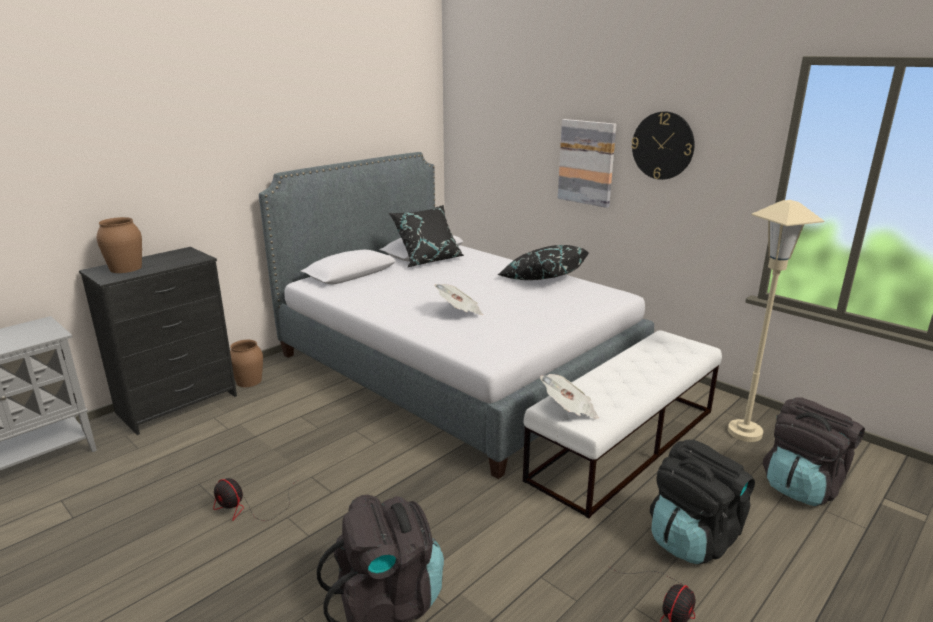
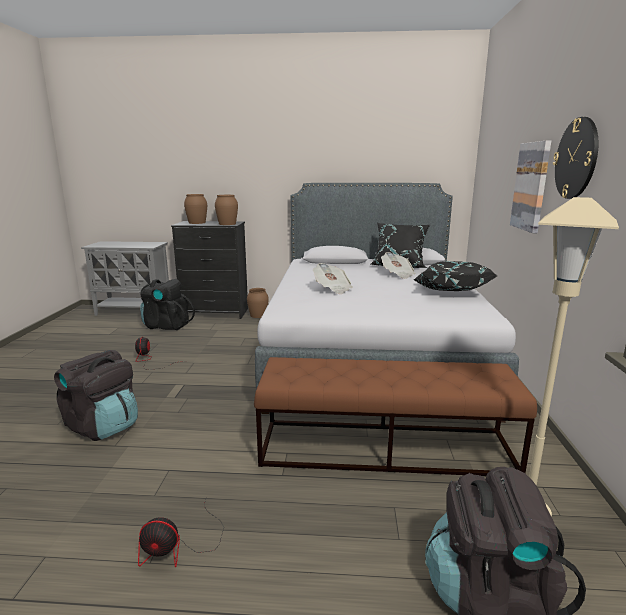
camera: 50 degrees right, 5 degrees down
white bench [523,330,722,518] -> brown bench [254,357,537,476]
newspaper [540,374,599,419] -> newspaper moved to [381,252,416,279]
black backpack [650,440,755,564] -> black backpack moved to [140,279,195,330]
none -> brown vase [215,195,238,225]

